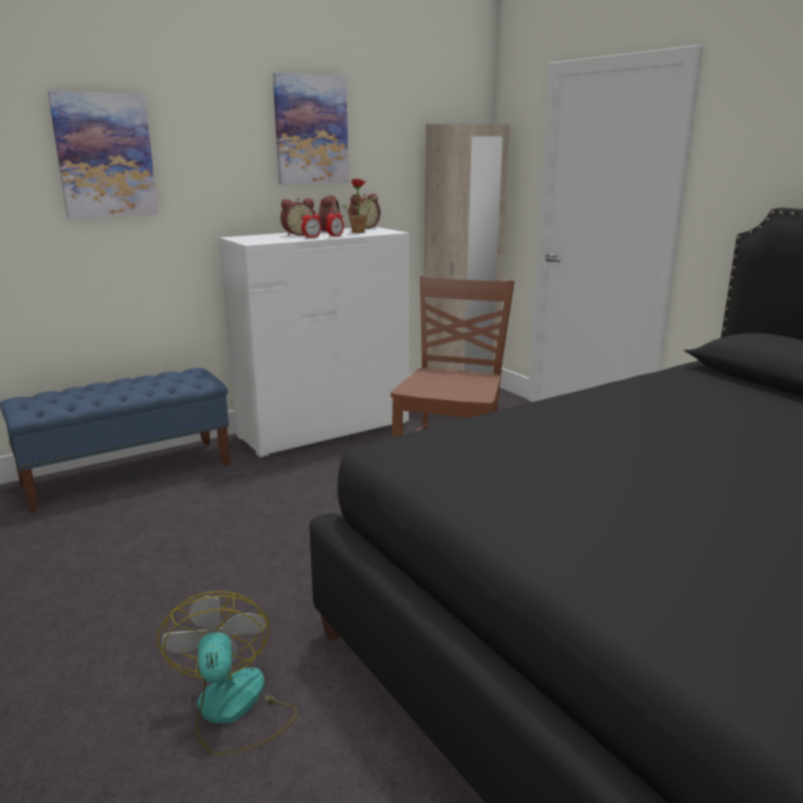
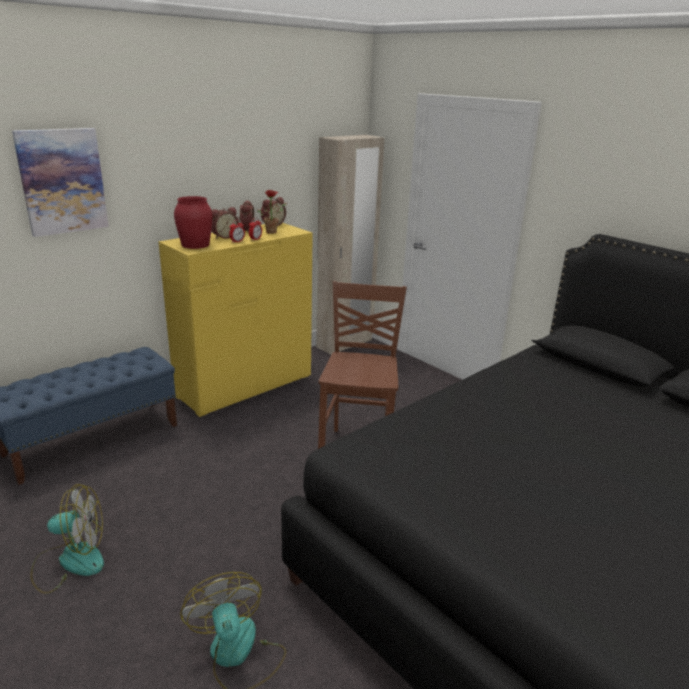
camera: 10 degrees left, 5 degrees up
white dresser [219,227,409,457] -> yellow dresser [158,223,313,417]
picture [273,73,349,185] -> none
none -> fan [30,484,104,594]
none -> red vase [174,196,213,249]

